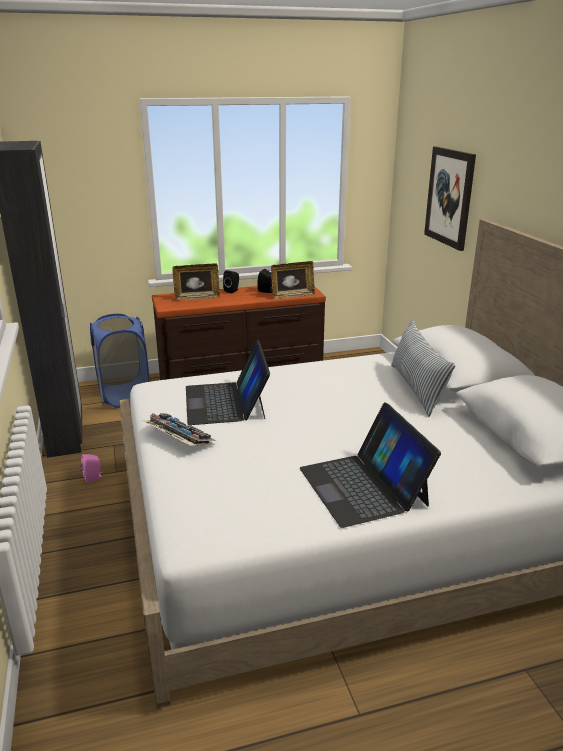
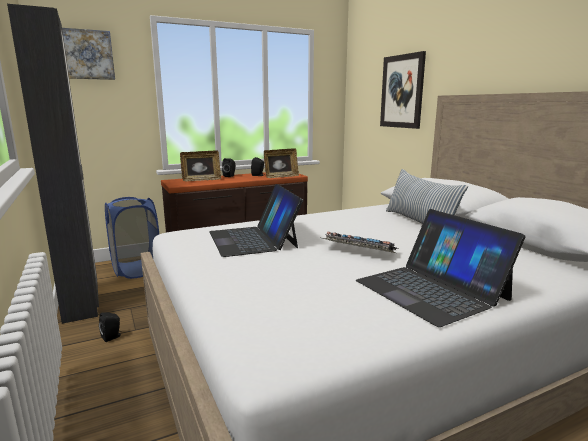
camera: 10 degrees left, 10 degrees down
pink speaker [81,454,102,483] -> black speaker [99,312,122,342]
keyboard [142,413,216,446] -> keyboard moved to [322,232,398,253]
none -> picture [62,28,115,80]

